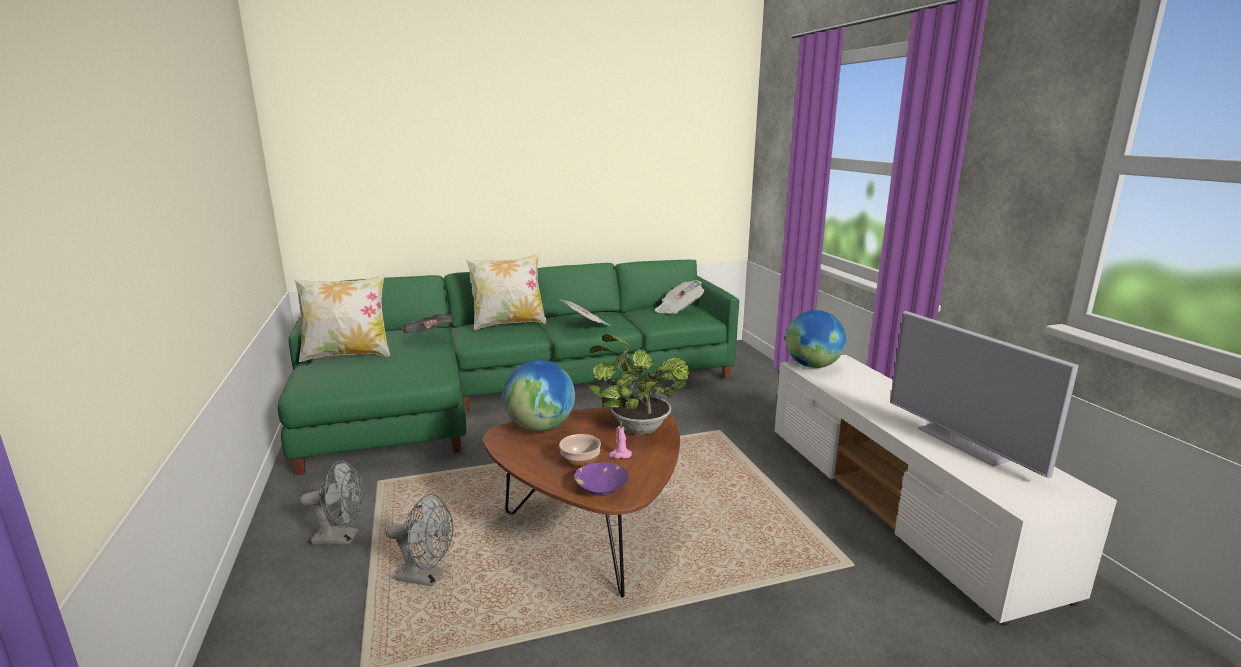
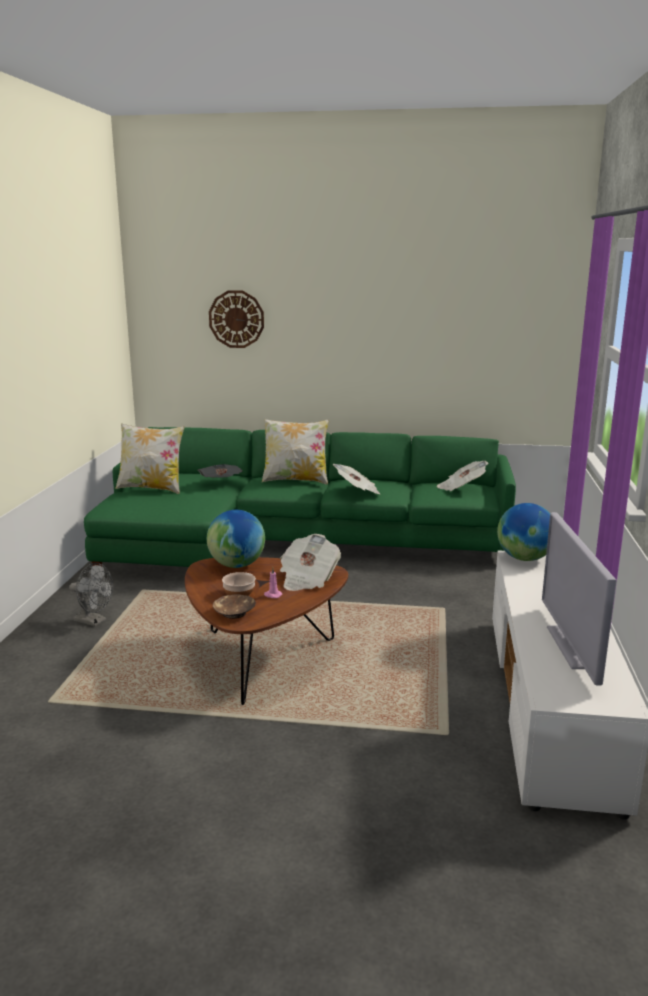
camera: 25 degrees right, 0 degrees up
grey fan [386,494,453,587] -> none
purple bowl [574,462,628,496] -> brown bowl [213,594,256,619]
potted plant [588,334,690,435] -> newspaper [280,534,341,591]
none -> wall clock [209,290,264,348]

